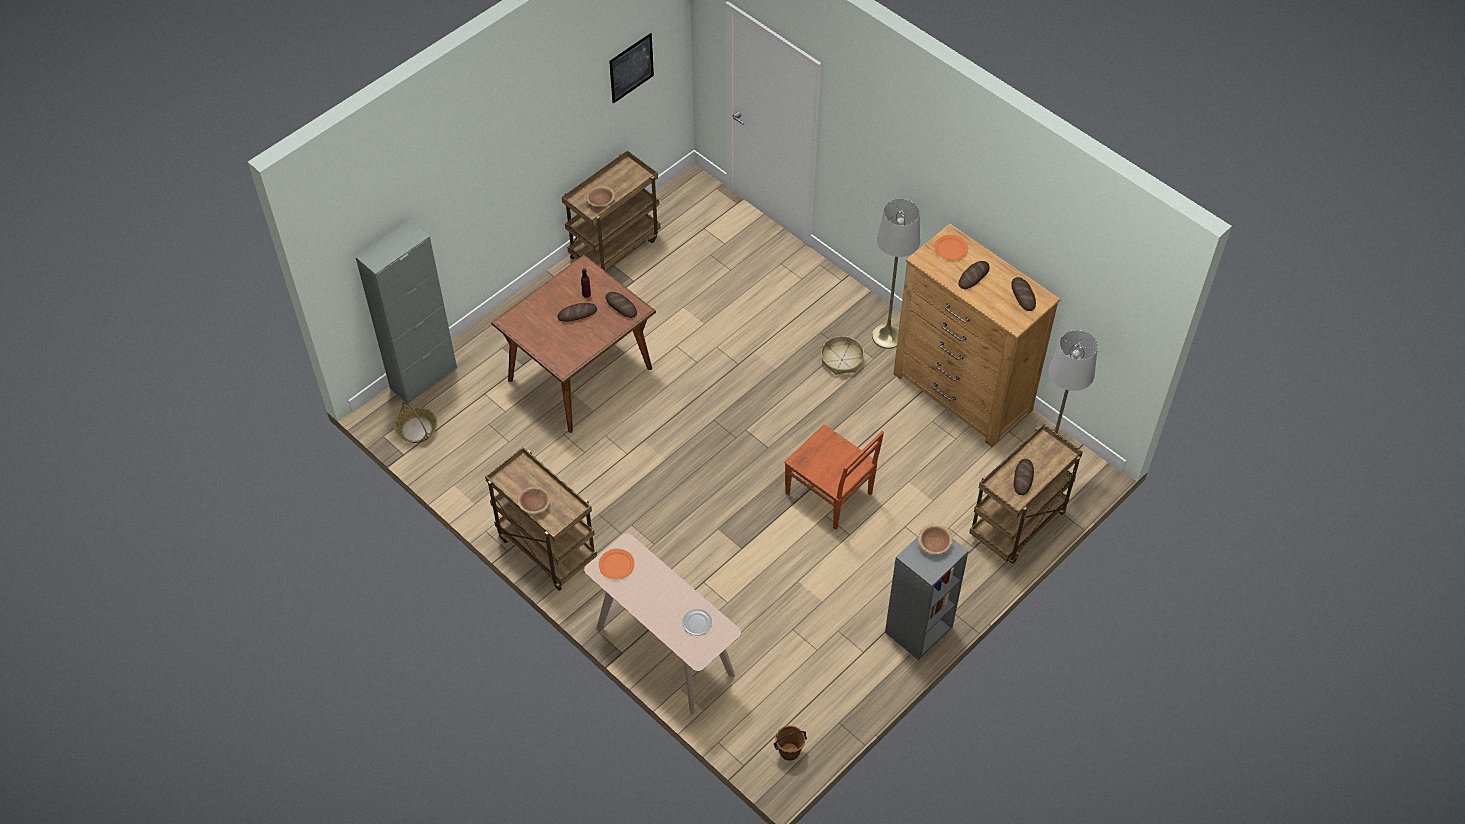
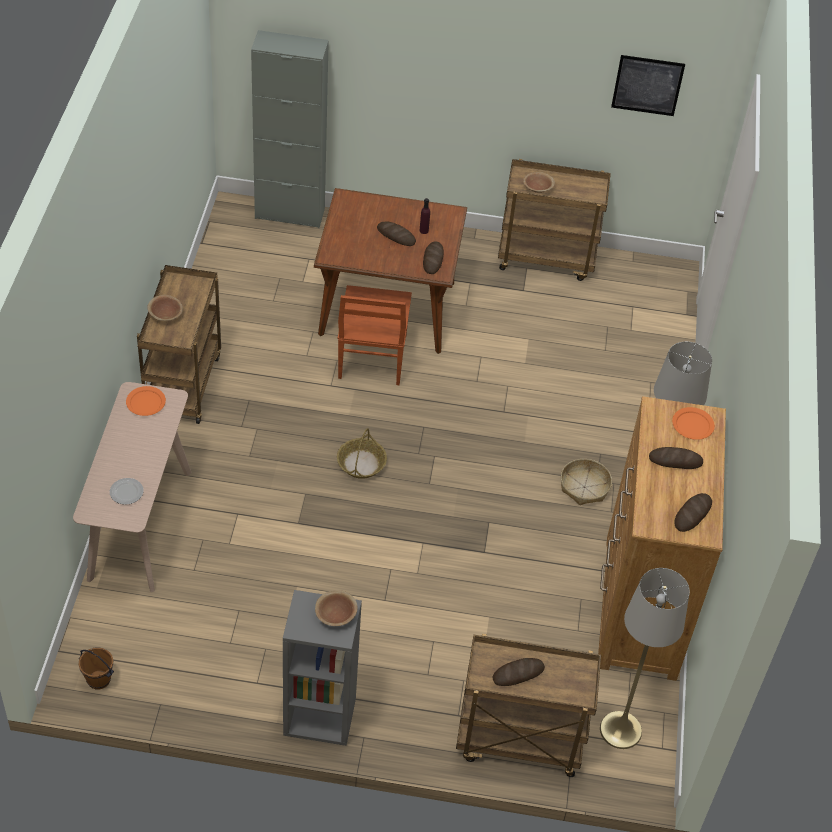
camera: 50 degrees right, 5 degrees down
basket [394,402,438,443] -> basket moved to [337,428,387,479]
brown chair [784,424,884,530] -> brown chair moved to [338,285,412,385]

